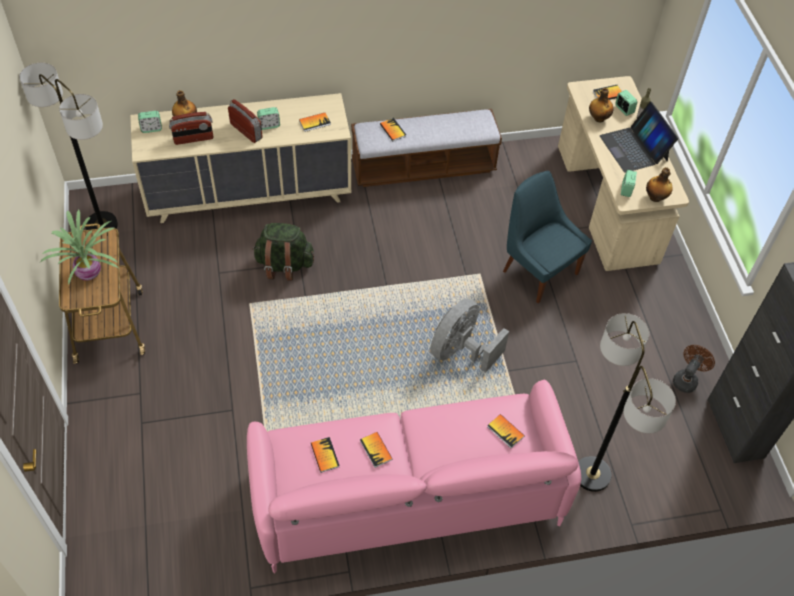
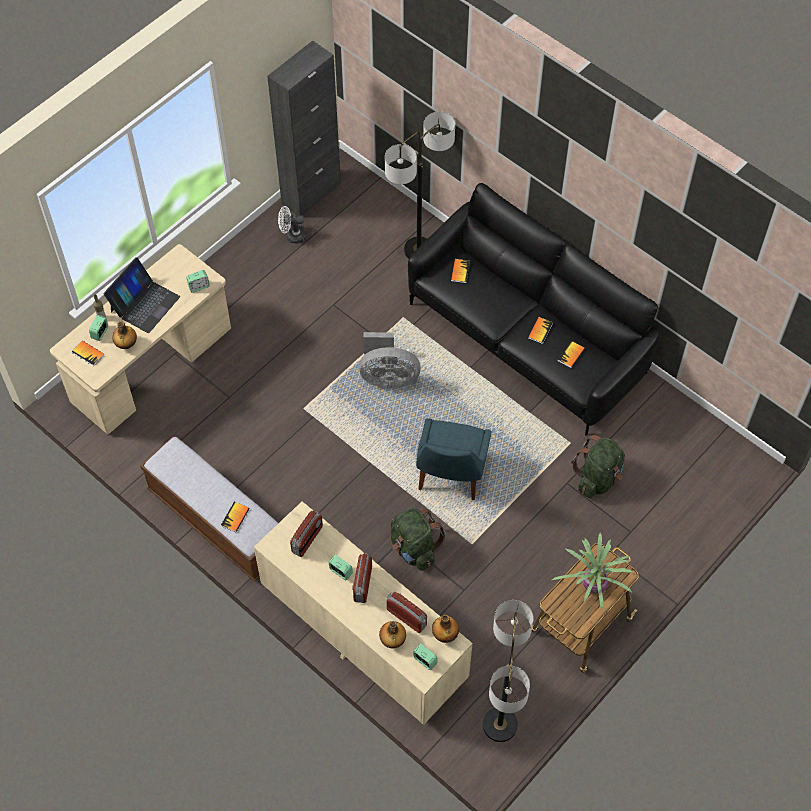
camera: 125 degrees left, 5 degrees up
pink sofa [247,380,581,573] -> black sofa [408,183,659,436]
book [299,112,331,132] -> radio [290,510,323,557]
blue chair [503,171,592,303] -> blue chair moved to [416,418,492,500]
bottle [646,167,673,202] -> bottle moved to [432,615,459,643]
brown fan [673,345,715,393] -> white fan [278,206,307,244]
none -> green backpack [571,435,625,498]

